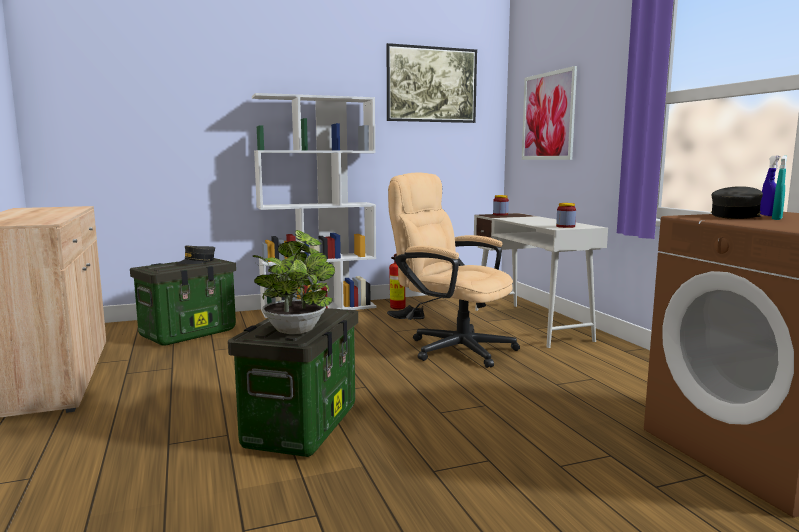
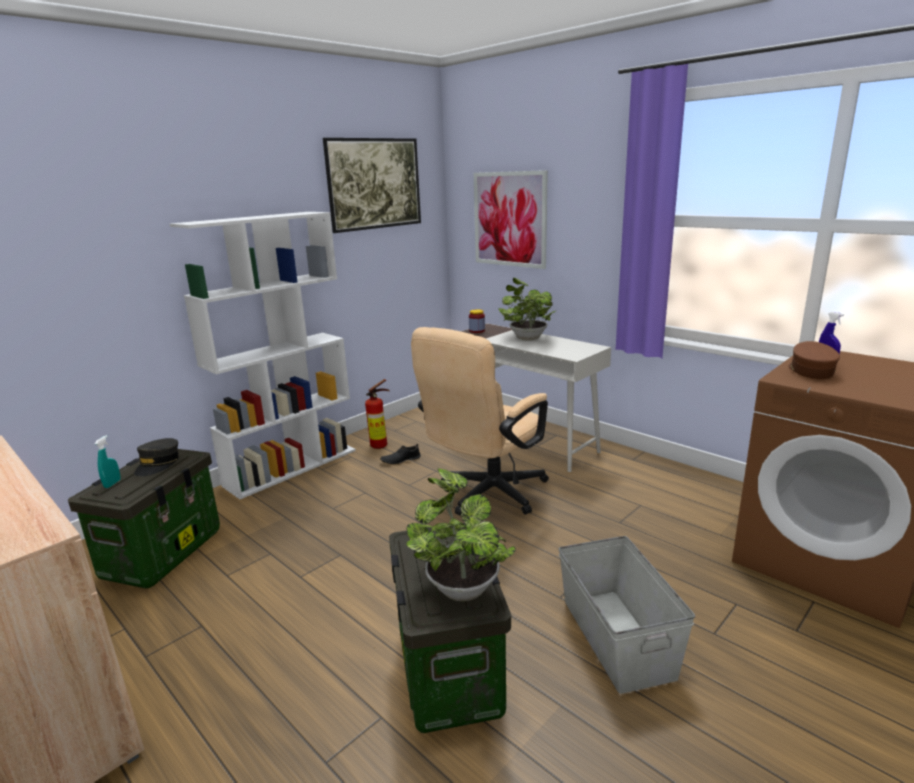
camera: 25 degrees left, 10 degrees up
beige office chair [388,172,520,368] -> beige office chair turned 60 degrees counterclockwise [411,327,549,516]
jar [556,203,576,228] -> none
grey cap [711,186,763,219] -> brown cap [788,341,840,379]
turquoise spray bottle [772,155,787,220] -> turquoise spray bottle moved to [95,435,120,488]
none -> potted plant [498,278,557,341]
none -> grey storage box [559,536,695,694]

